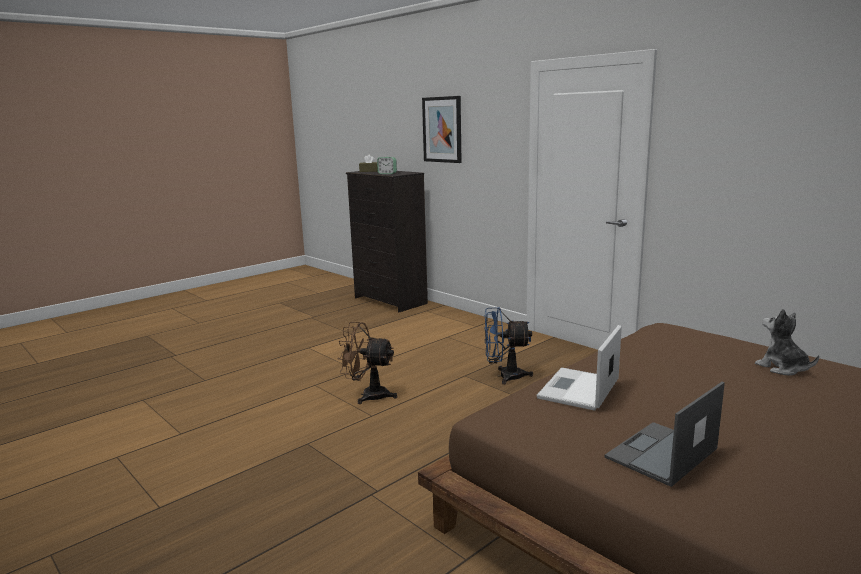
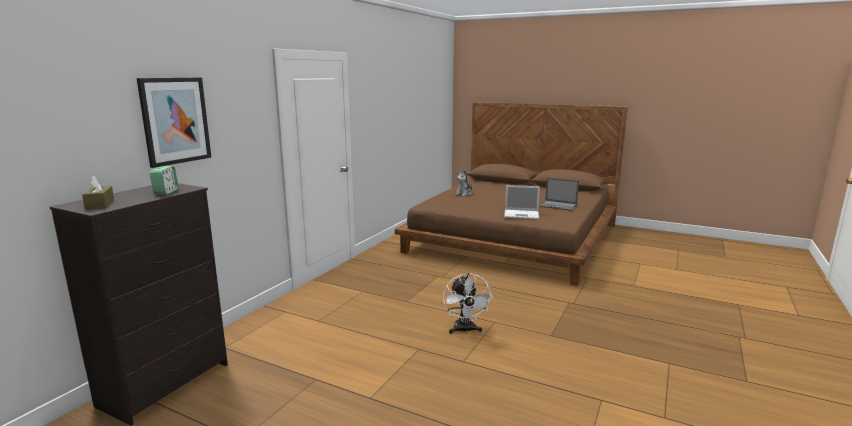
camera: 110 degrees left, 0 degrees up
brown fan [337,322,397,404] -> white fan [443,273,493,334]
blue fan [484,307,533,385] -> none

